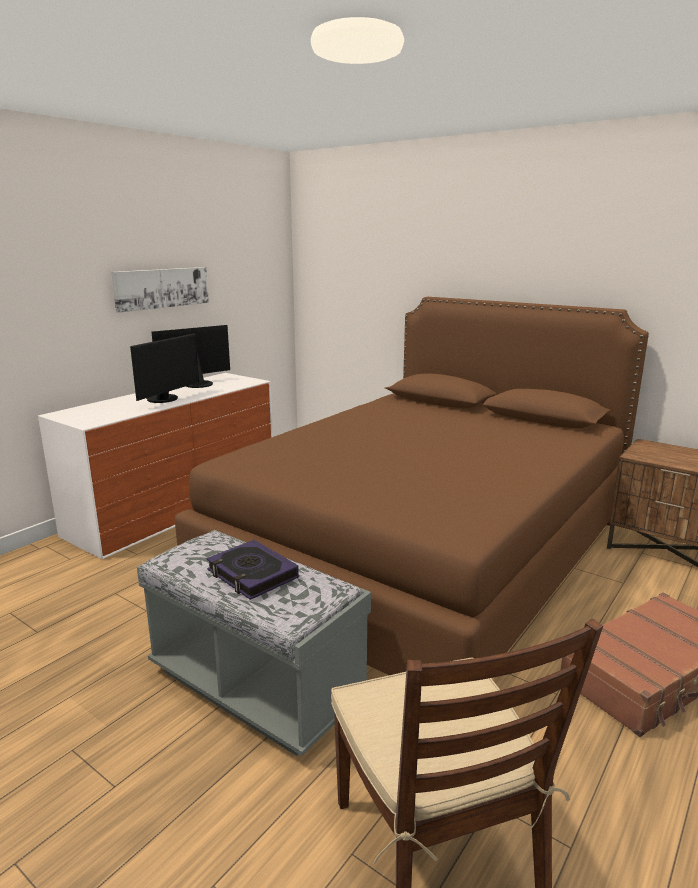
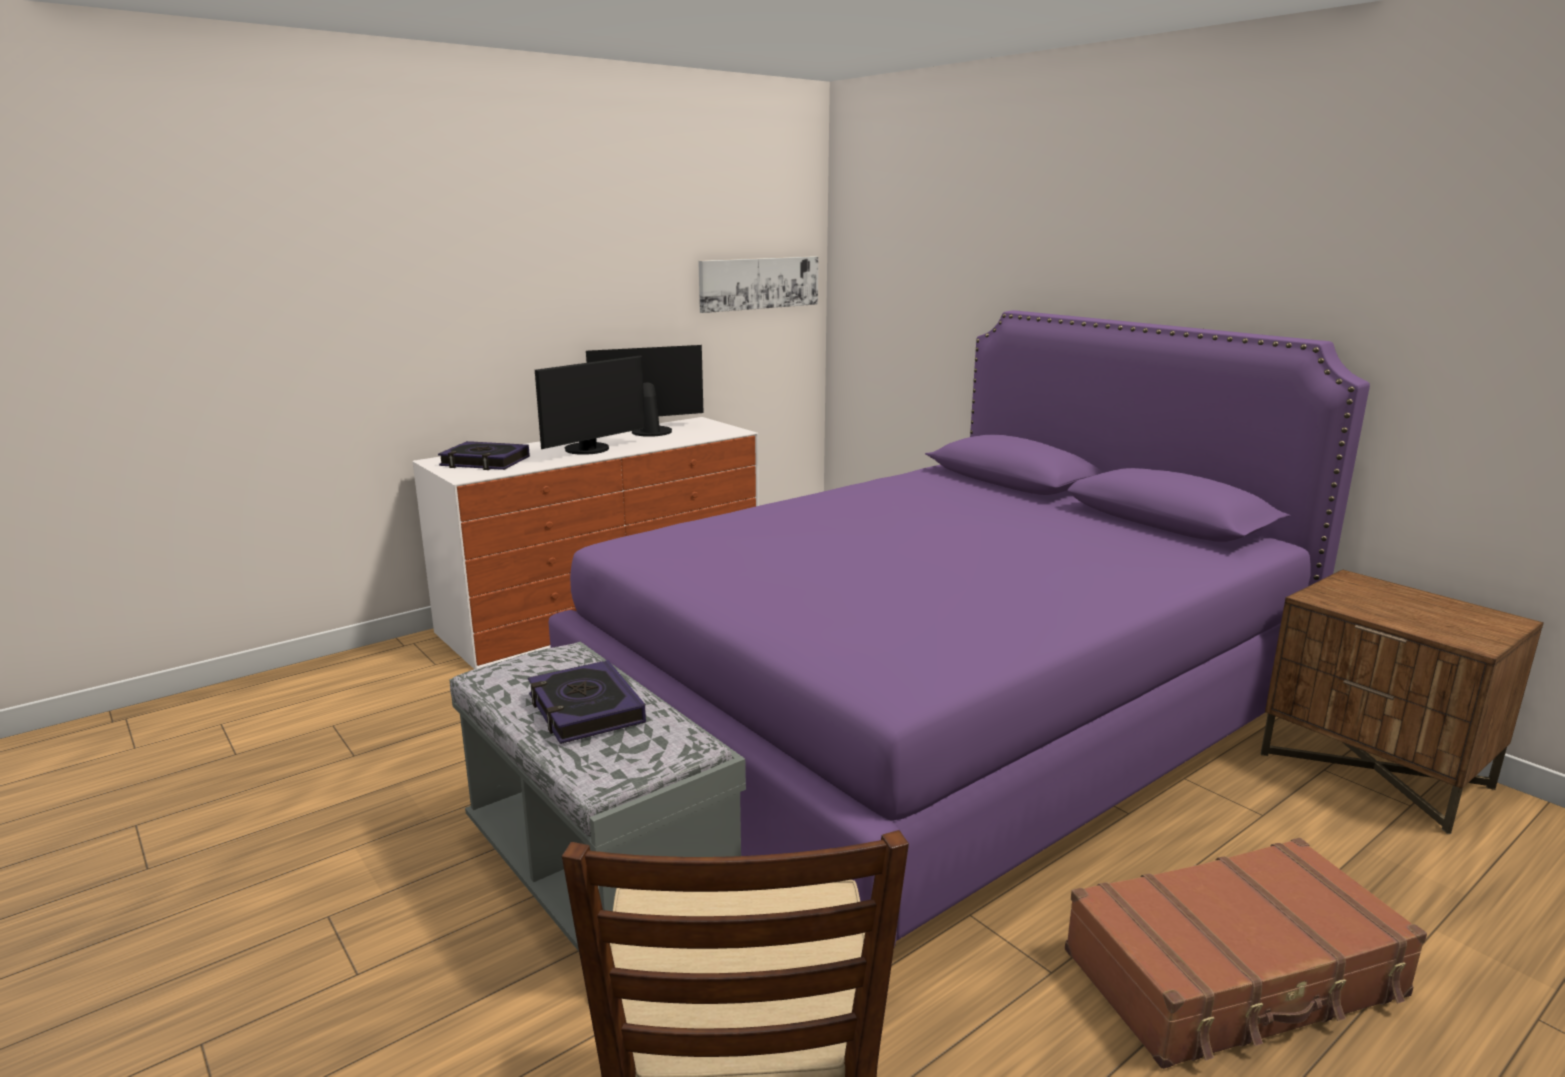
camera: 15 degrees right, 0 degrees up
picture [111,267,209,313] -> picture moved to [698,256,818,313]
brown bed [175,297,649,675] -> purple bed [548,310,1370,947]
none -> book [438,441,530,470]

